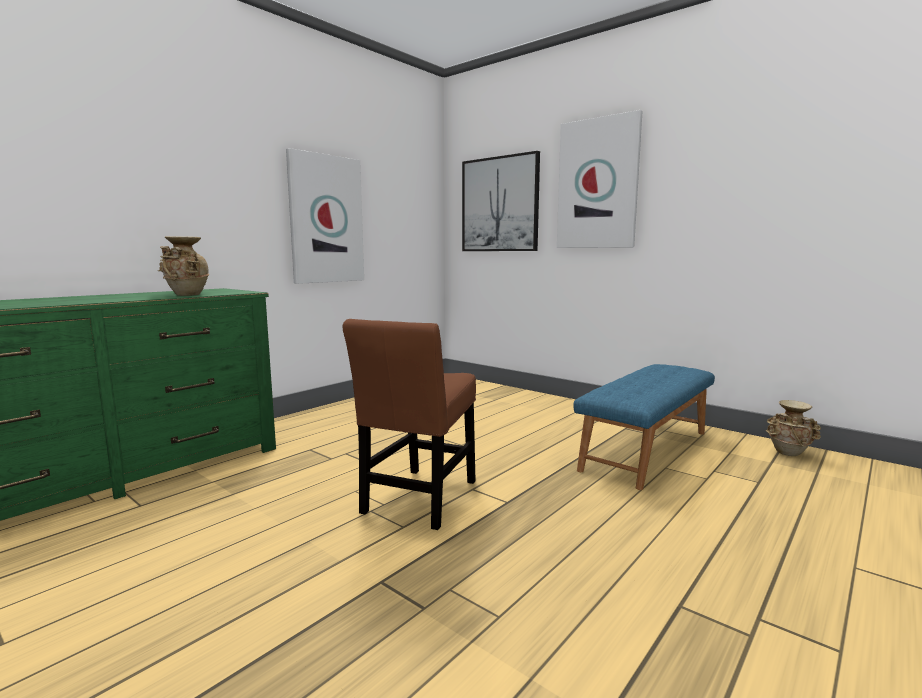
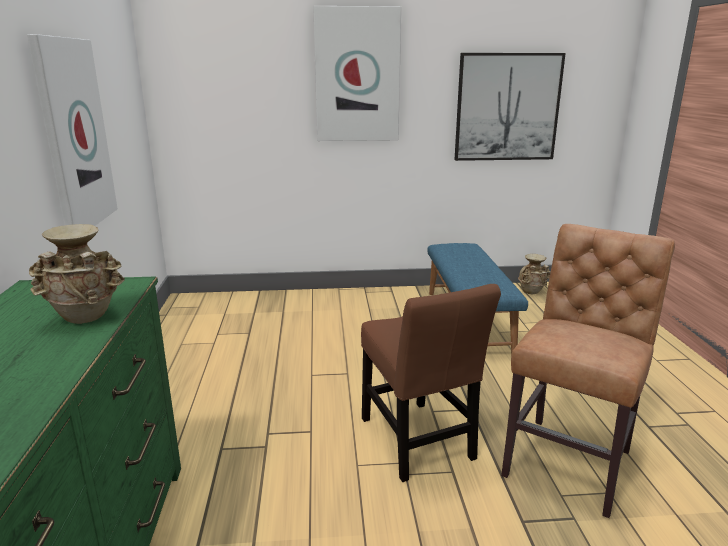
camera: 45 degrees left, 10 degrees up
picture [462,151,540,251] -> picture moved to [454,53,566,161]
none -> brown chair [501,224,675,518]

